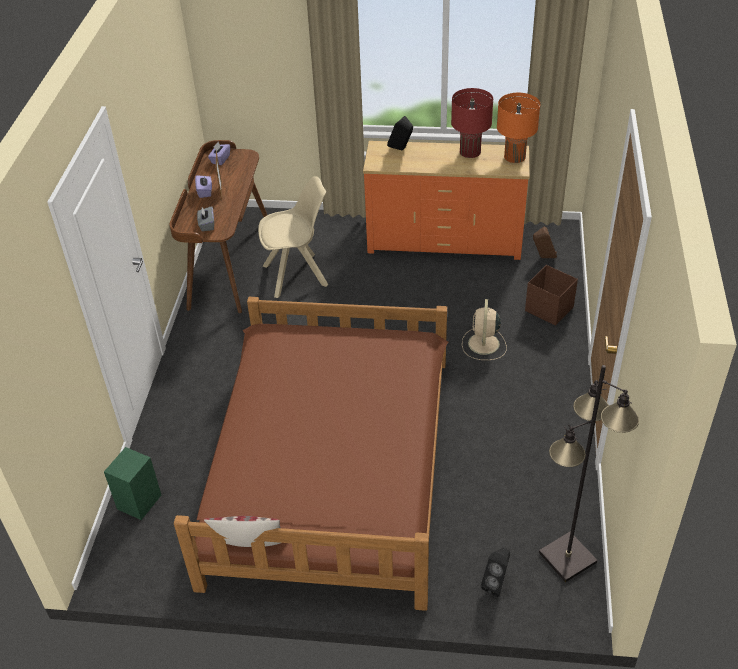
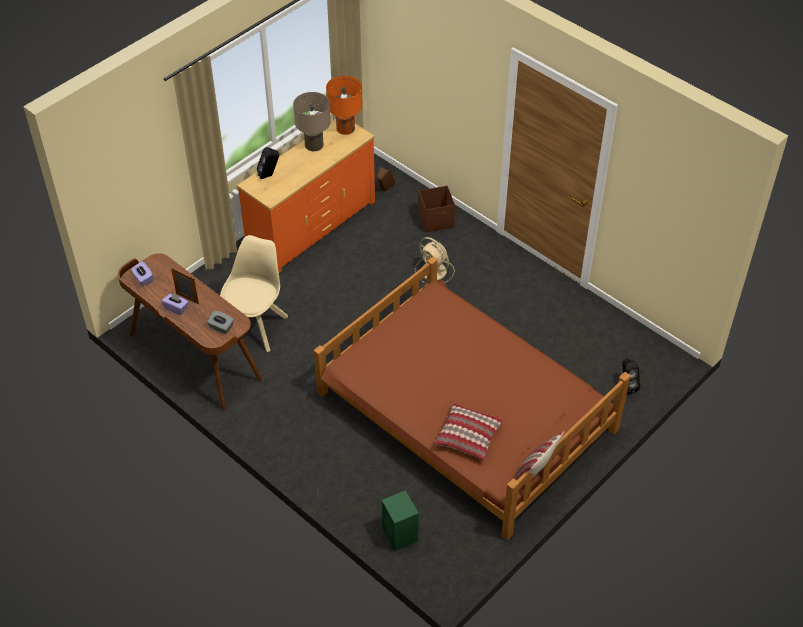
camera: 55 degrees left, 5 degrees up
red table lamp [451,88,493,158] -> beige table lamp [293,92,331,151]
black floor lamp [539,365,639,582] -> none
none -> pillow [434,402,503,460]

